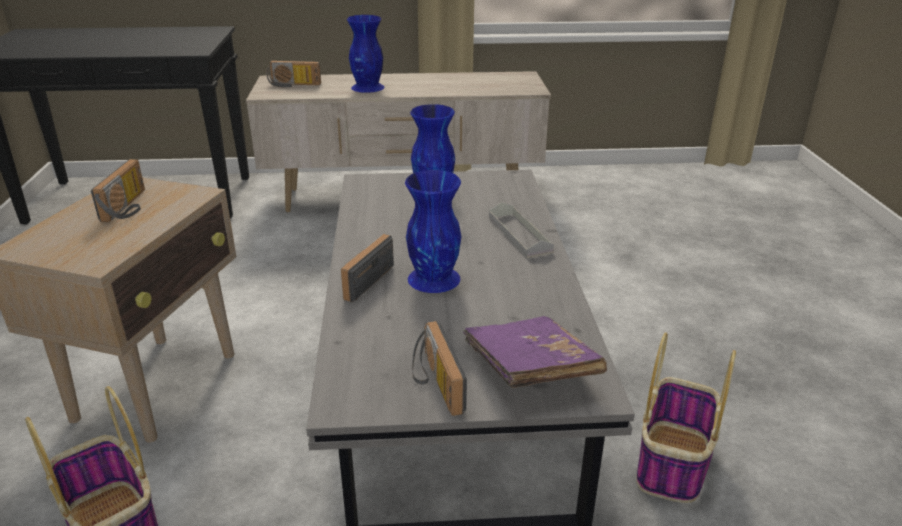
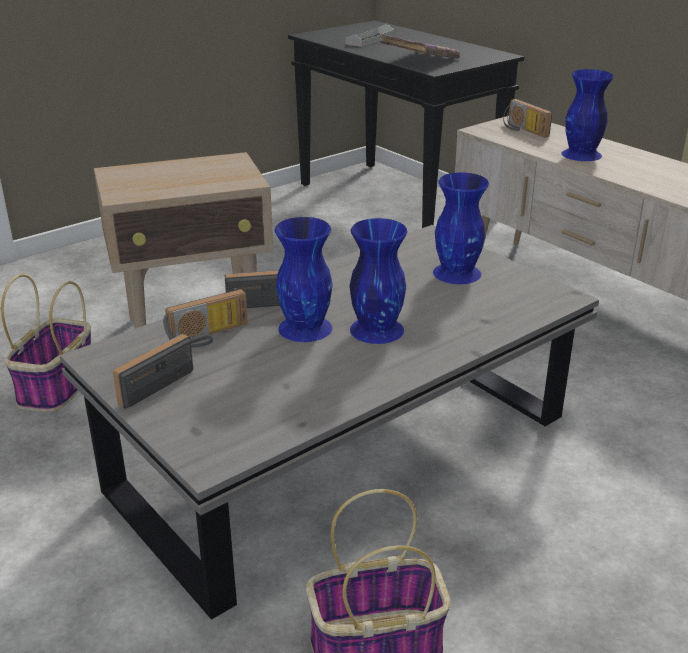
camera: 55 degrees right, 0 degrees up
radio [91,159,145,222] -> radio moved to [163,289,248,348]
purple book [463,316,607,388] -> purple book moved to [380,34,460,59]
grey tray [489,202,554,258] -> grey tray moved to [346,24,394,47]
none -> blue vase [349,218,408,344]

